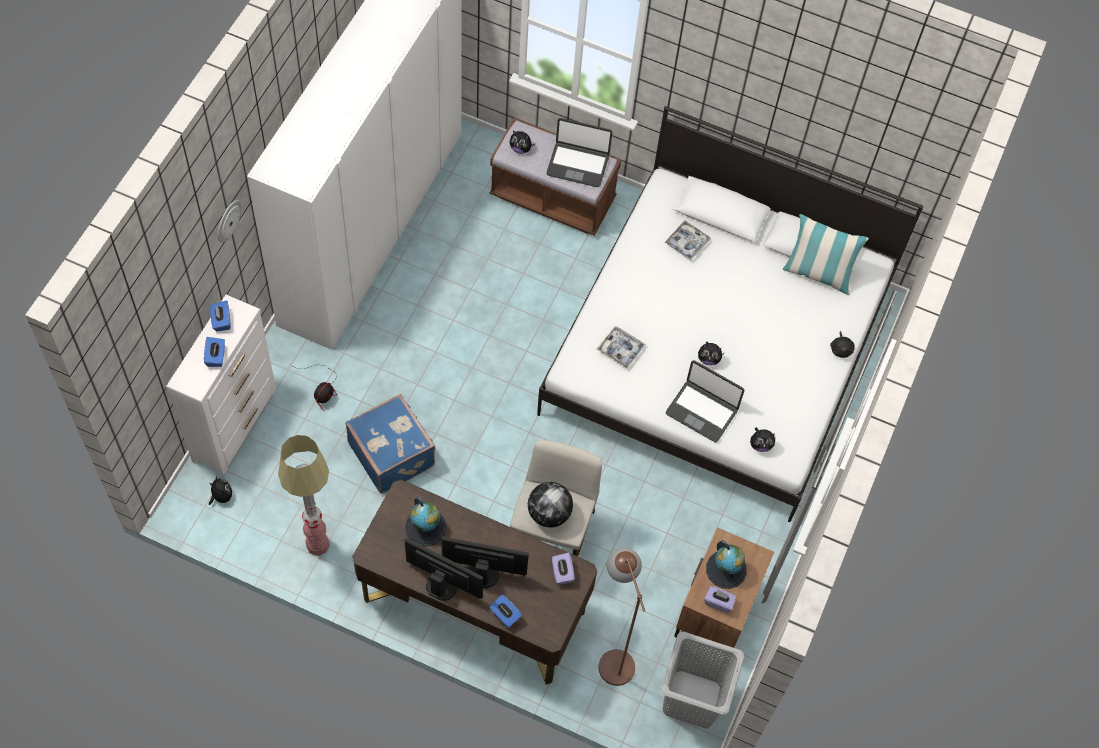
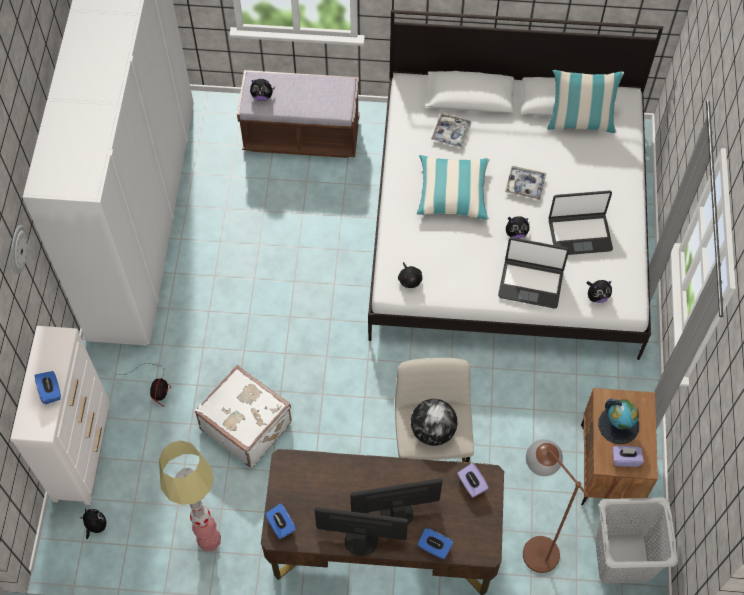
camera: 15 degrees left, 0 degrees up
blue tissue box [210,301,230,331] -> blue tissue box moved to [265,503,296,539]
blue suitcase [345,394,435,494] -> white suitcase [195,365,292,468]
globe [405,497,447,547] -> none
laptop [546,118,612,187] -> laptop moved to [548,191,613,255]
tray [597,326,646,368] -> tray moved to [505,166,546,200]
black plush toy [830,331,855,358] -> black plush toy moved to [398,262,422,288]
none -> pillow [417,155,489,220]

